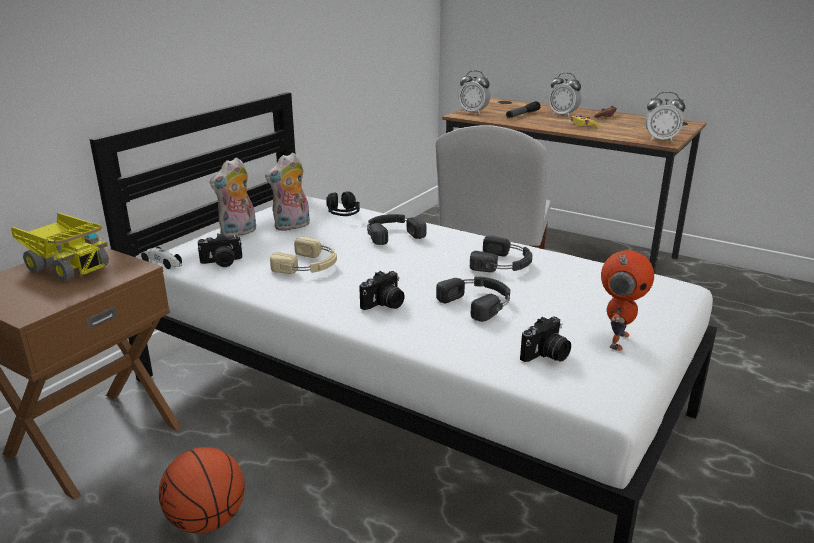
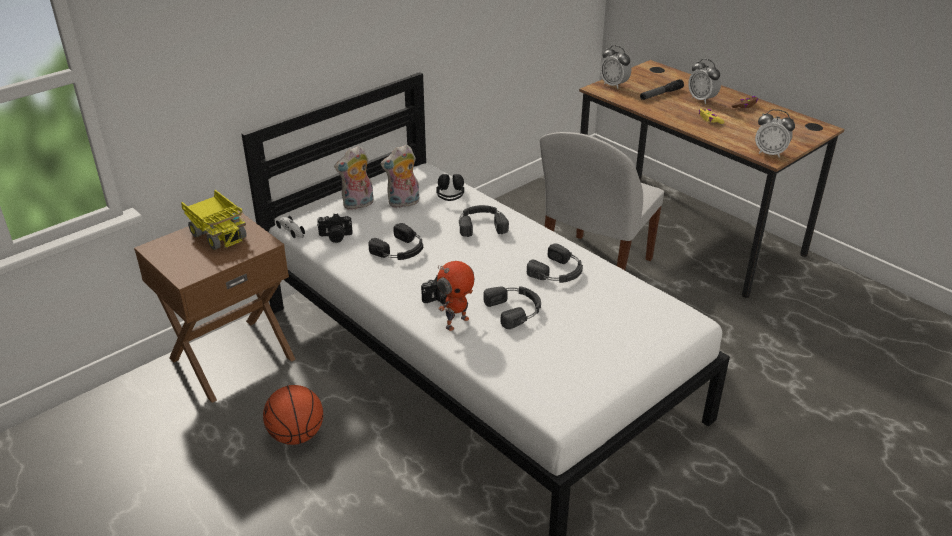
camera: 15 degrees right, 10 degrees up
beige headphones [270,237,337,274] -> black headphones [368,223,423,260]
camera [520,317,571,362] -> none
toy robot [601,250,654,351] -> toy robot moved to [437,261,474,331]

